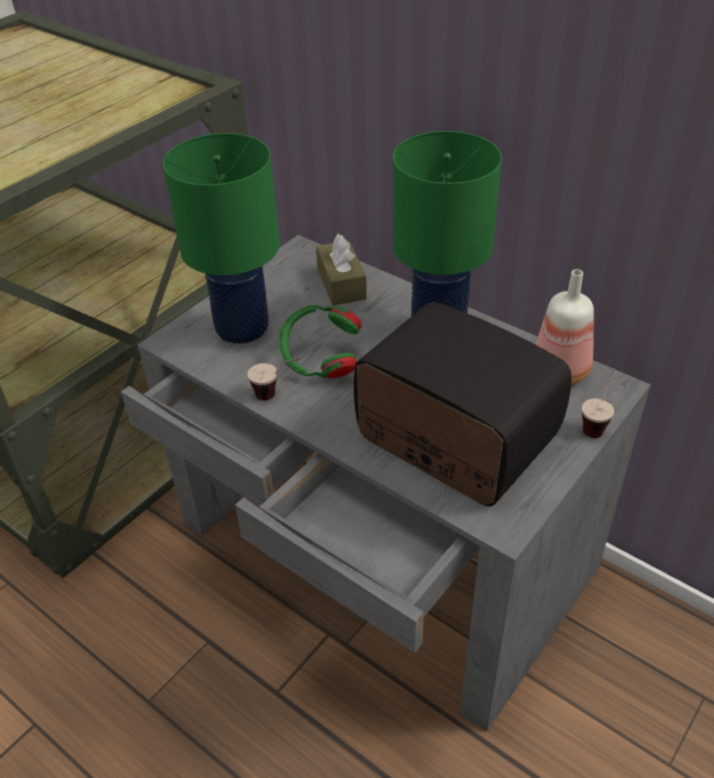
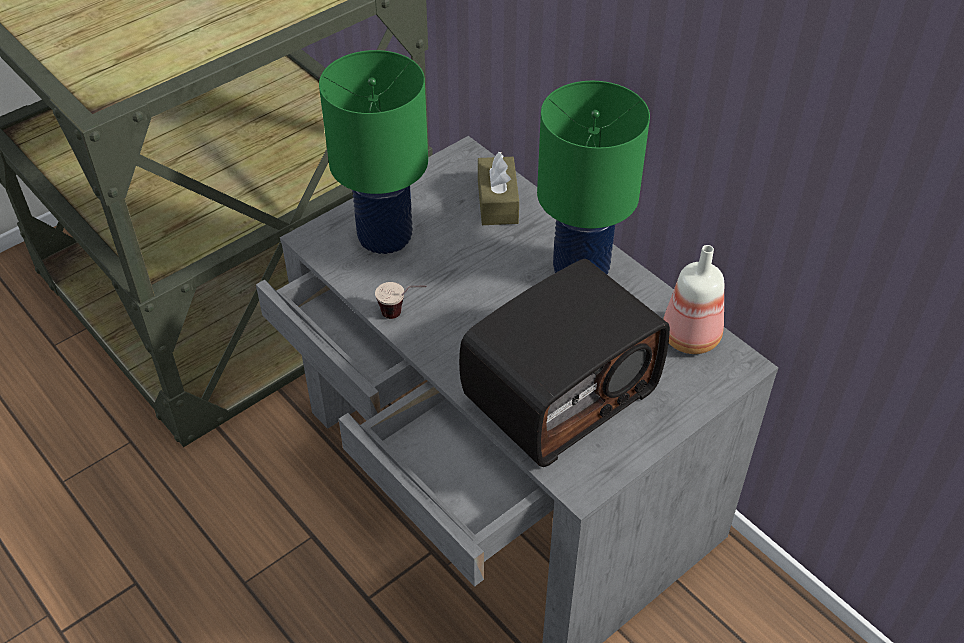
camera: 10 degrees right, 5 degrees up
green headphones [279,305,361,378] -> none
radio [354,302,571,506] -> radio turned 90 degrees clockwise [459,259,670,467]
cup [582,368,615,438] -> none

